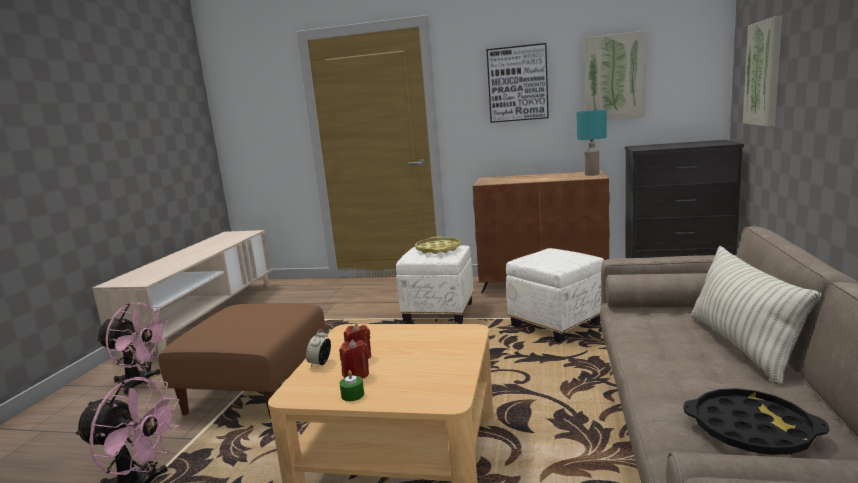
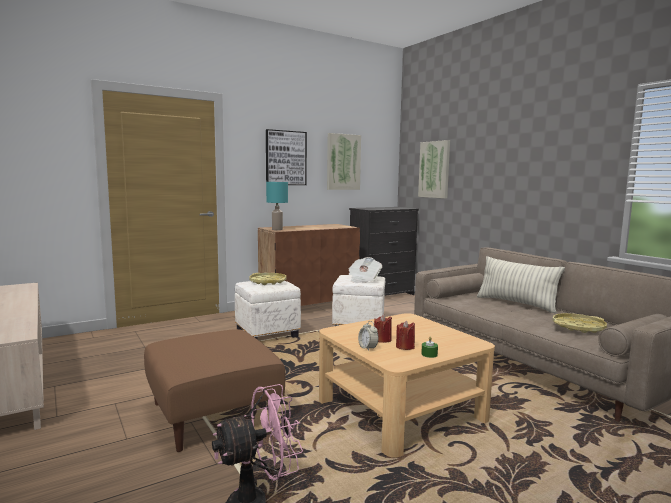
camera: 45 degrees left, 5 degrees down
pink fan [96,302,169,395] -> none
turquoise table lamp [576,110,607,176] -> turquoise table lamp moved to [266,182,288,230]
black tray [683,388,829,455] -> yellow tray [553,313,607,333]
none -> newspaper [348,257,382,283]

